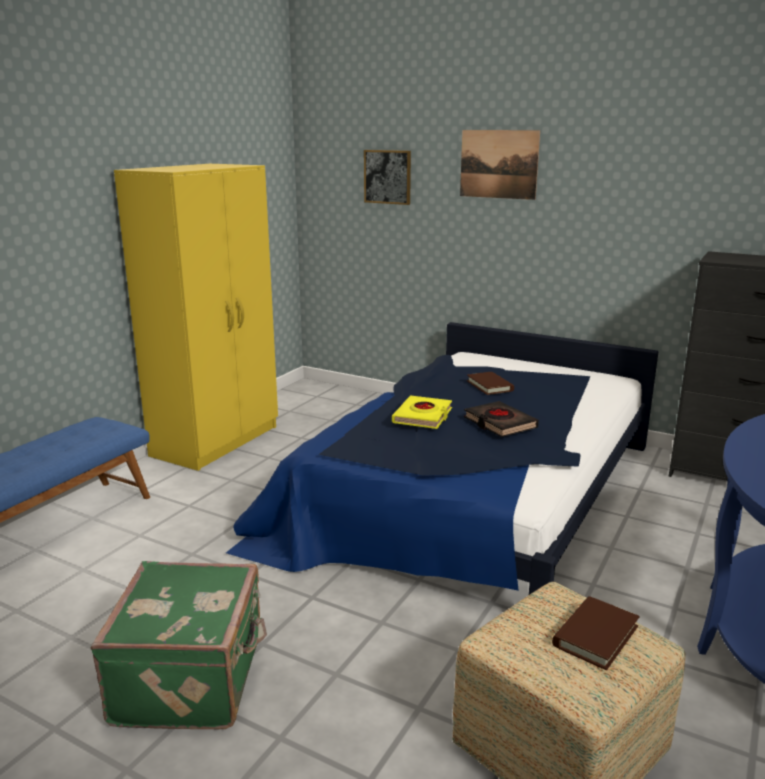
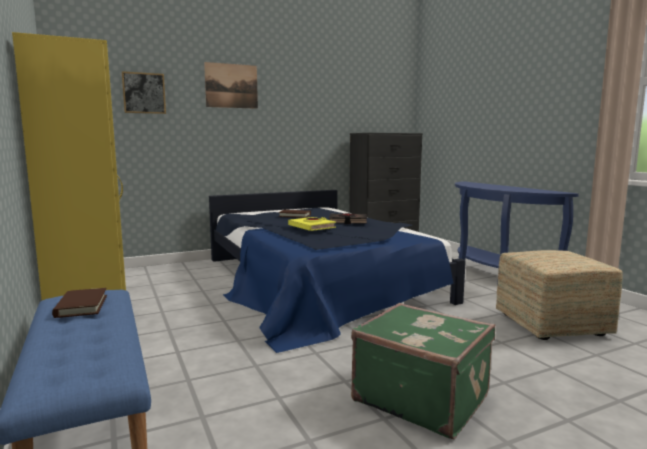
camera: 55 degrees left, 10 degrees down
brown book [552,596,640,670] -> brown book moved to [52,288,107,318]

